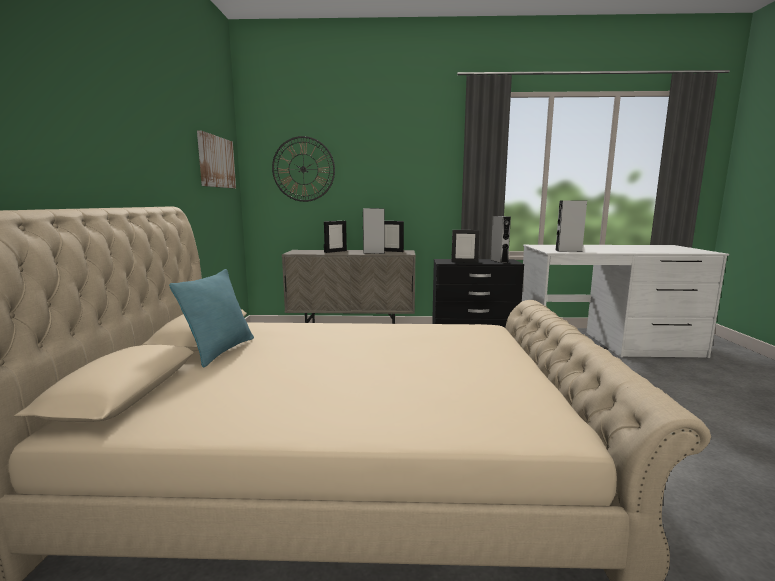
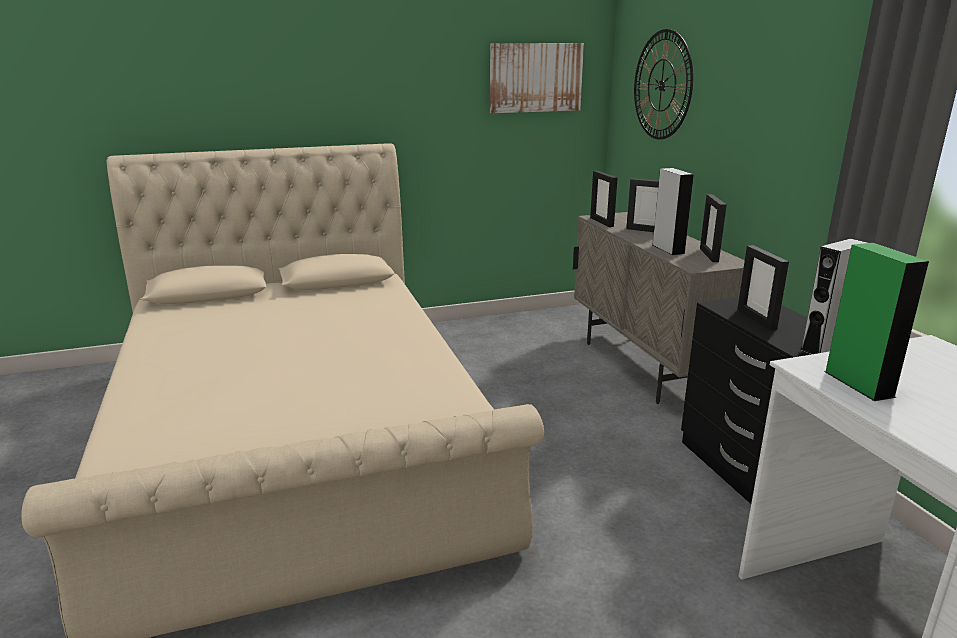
camera: 70 degrees right, 10 degrees up
turquoise pillow [169,269,254,368] -> none
grey speaker [555,200,587,252] -> green speaker [825,243,929,401]
none -> picture frame [590,171,618,227]

